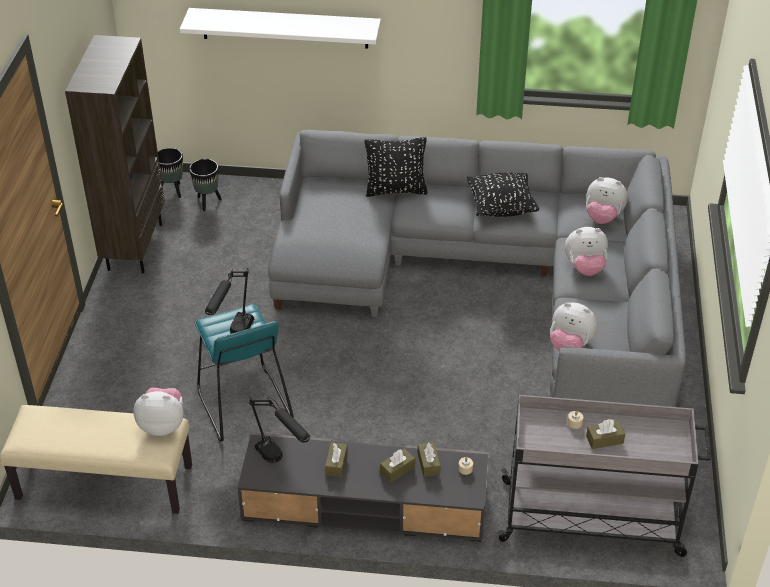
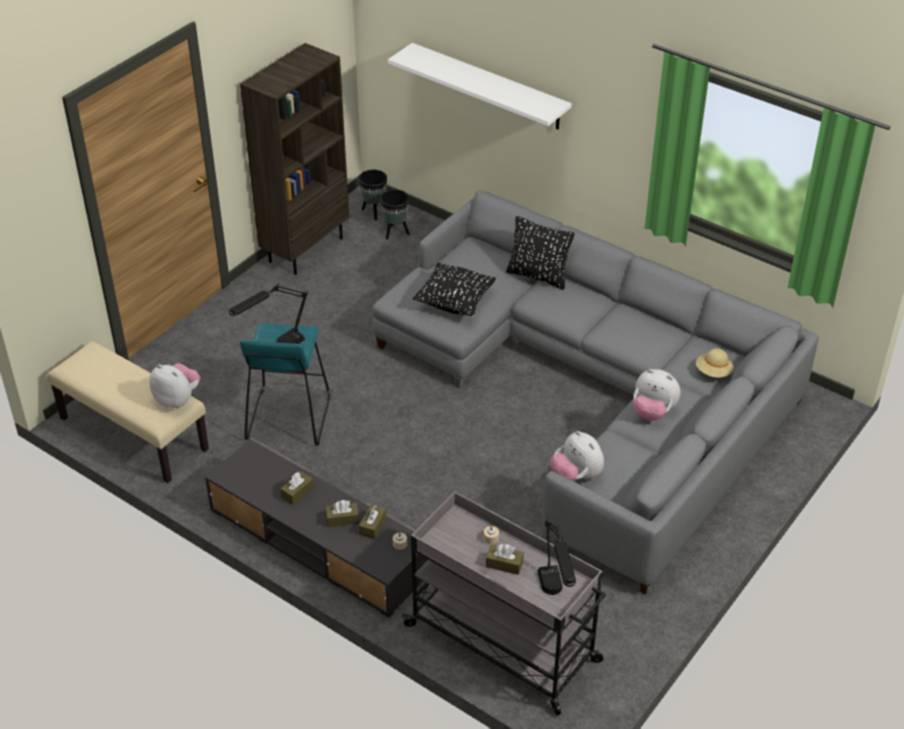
camera: 30 degrees right, 0 degrees up
black table lamp [249,397,310,463] -> black table lamp moved to [538,517,576,595]
black pillow [467,173,539,217] -> black pillow moved to [413,262,496,316]
plush toy [586,177,628,224] -> beige hat [695,348,734,378]

